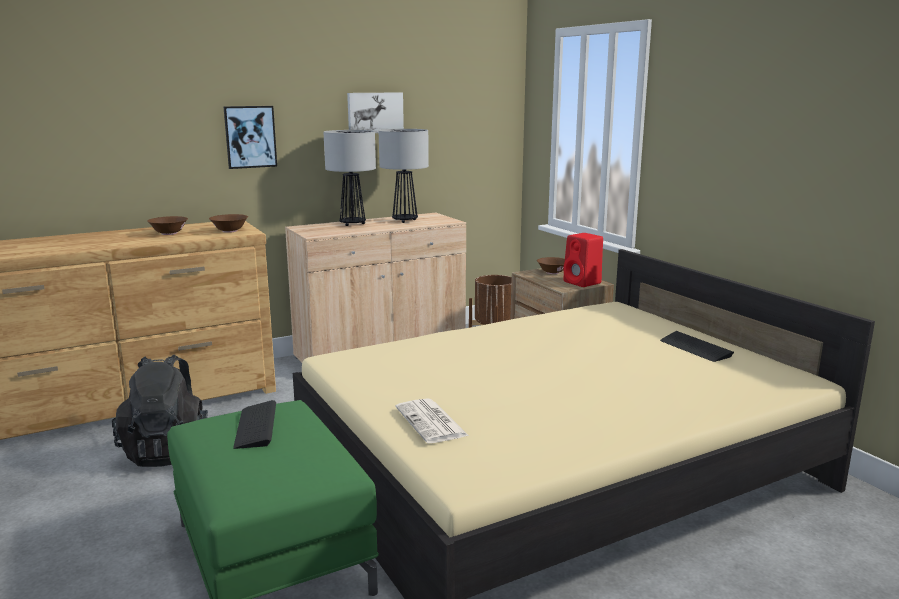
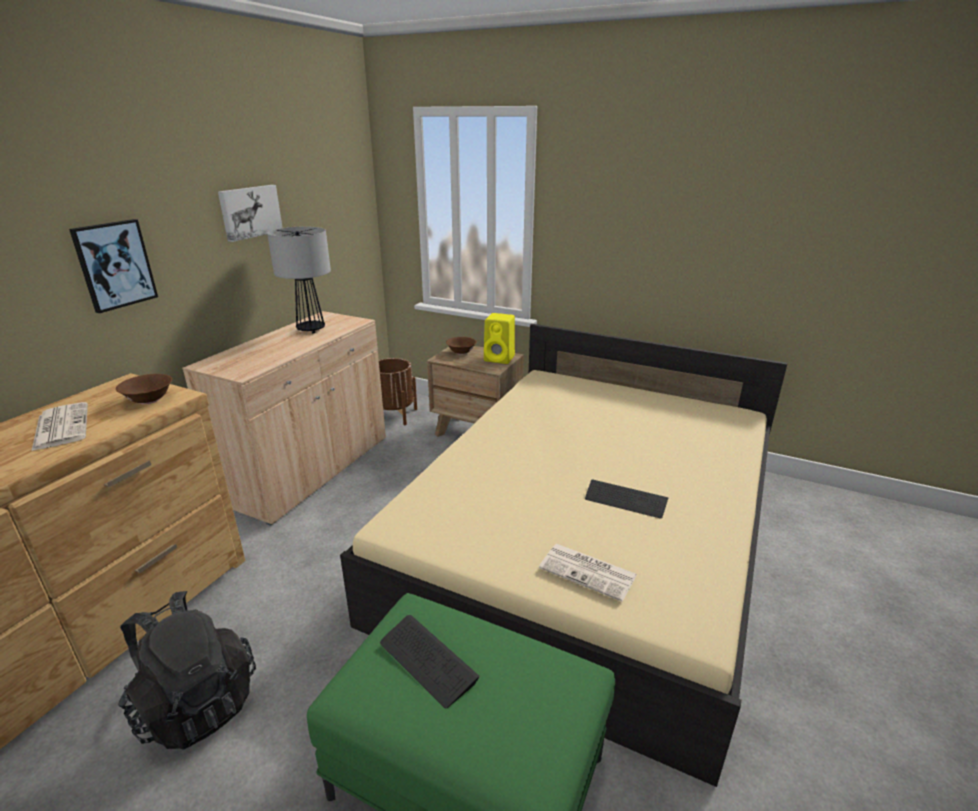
camera: 35 degrees left, 10 degrees up
brown bowl [147,216,188,235] -> newspaper [32,402,88,451]
table lamp [323,130,376,226] -> none
red speaker [563,233,603,287] -> yellow speaker [484,313,515,364]
keyboard [660,331,734,362] -> keyboard moved to [585,479,668,518]

